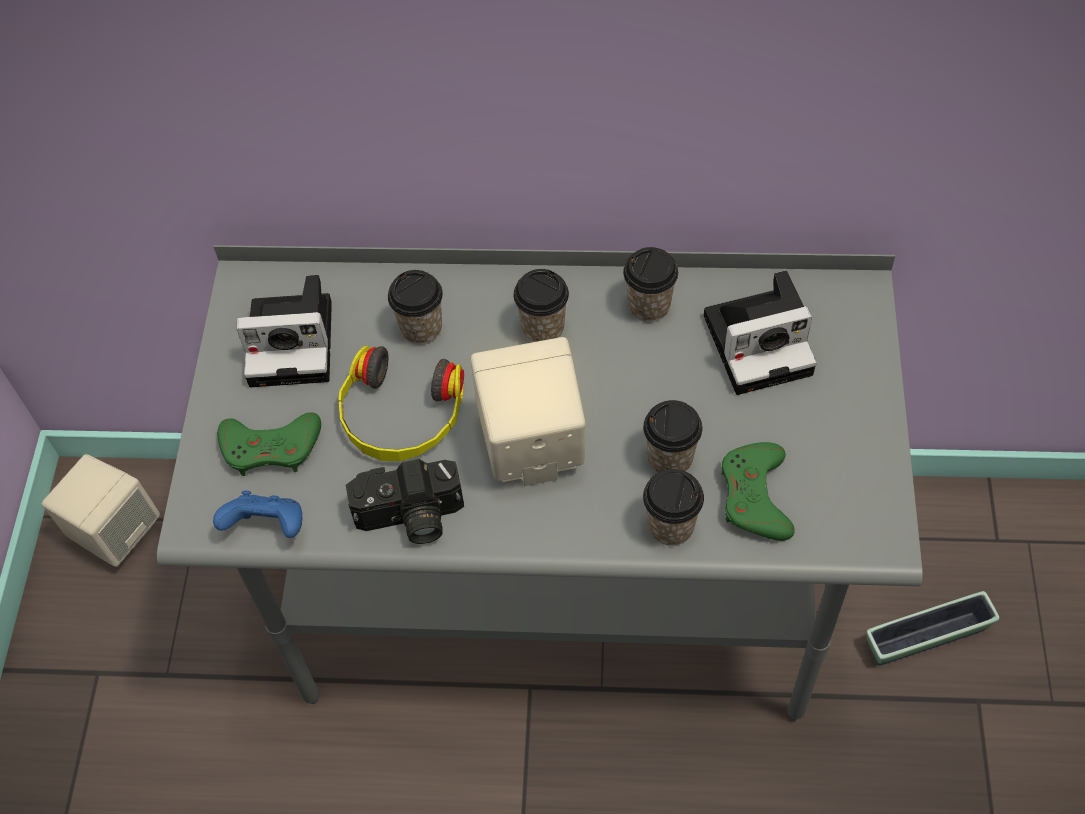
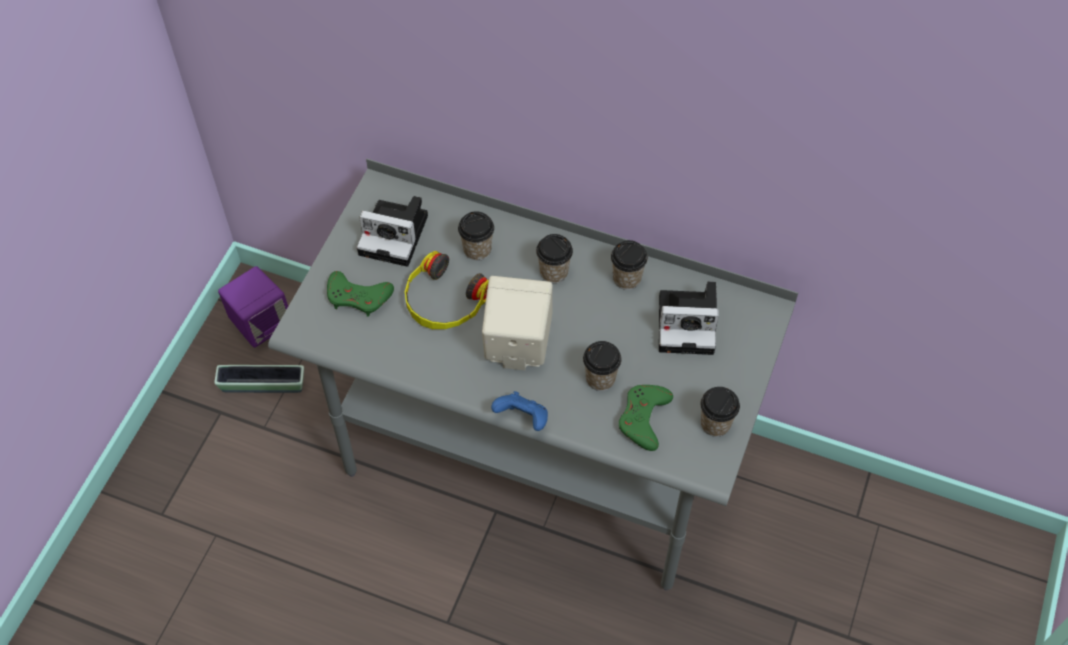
camera: 15 degrees right, 0 degrees up
beige speaker [42,454,160,567] -> purple speaker [218,266,288,348]
blue game controller [213,491,302,538] -> blue game controller moved to [491,391,548,431]
camera [346,459,464,544] -> none
cup [643,469,704,546] -> cup moved to [700,387,740,437]
planter [867,591,999,665] -> planter moved to [214,365,304,393]

